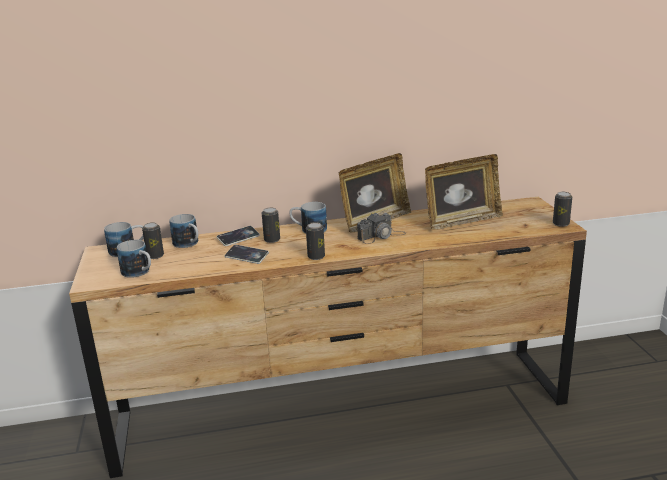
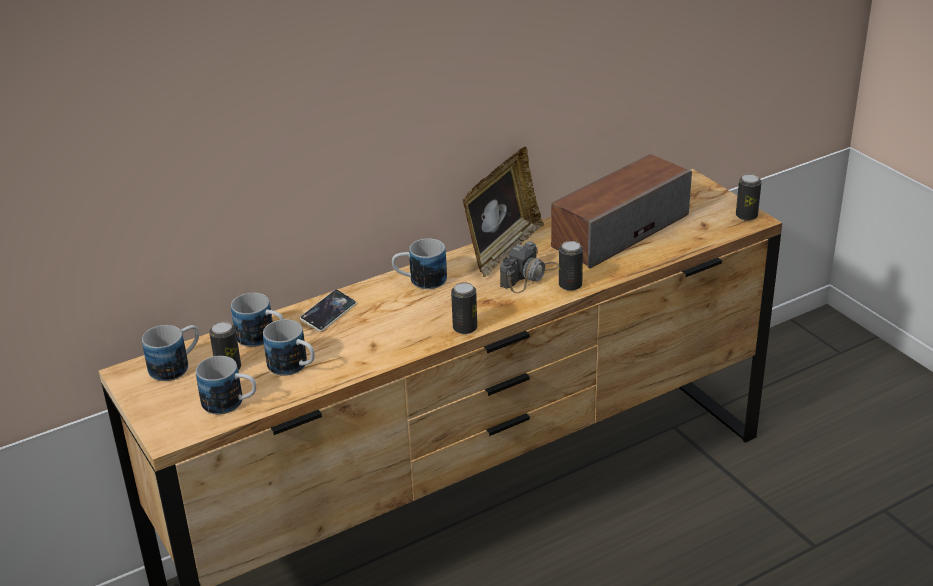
camera: 20 degrees left, 10 degrees up
phone [225,245,269,264] -> none
can [262,207,280,243] -> can moved to [559,241,583,291]
picture frame [425,154,503,230] -> speaker [551,154,692,269]
none -> mug [263,319,315,376]

